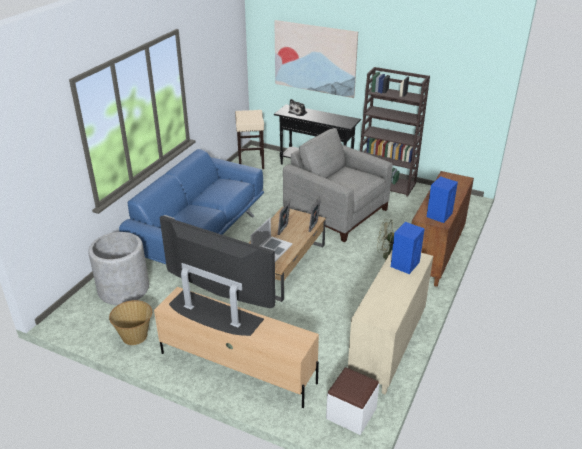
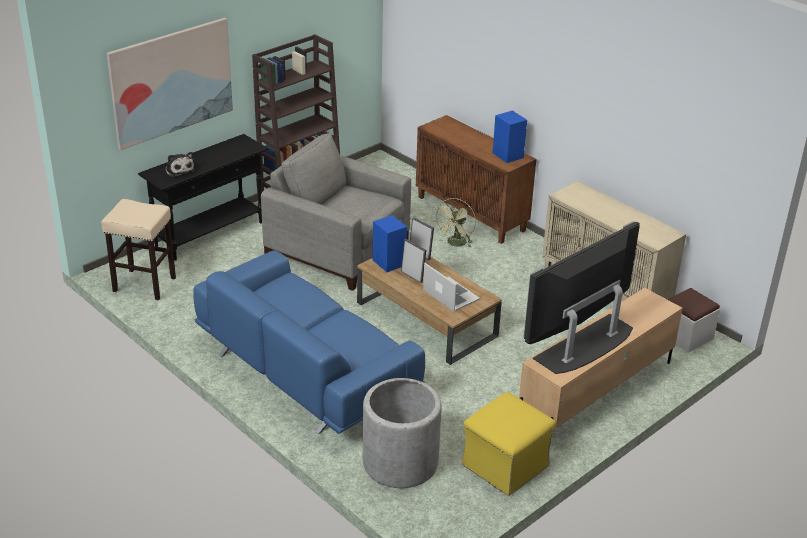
camera: 70 degrees left, 0 degrees up
basket [109,300,152,345] -> yellow ottoman [462,392,556,496]
grey armchair [283,128,393,242] -> grey armchair turned 60 degrees clockwise [261,133,411,291]
blue speaker [391,222,425,274] -> blue speaker moved to [373,215,407,272]

